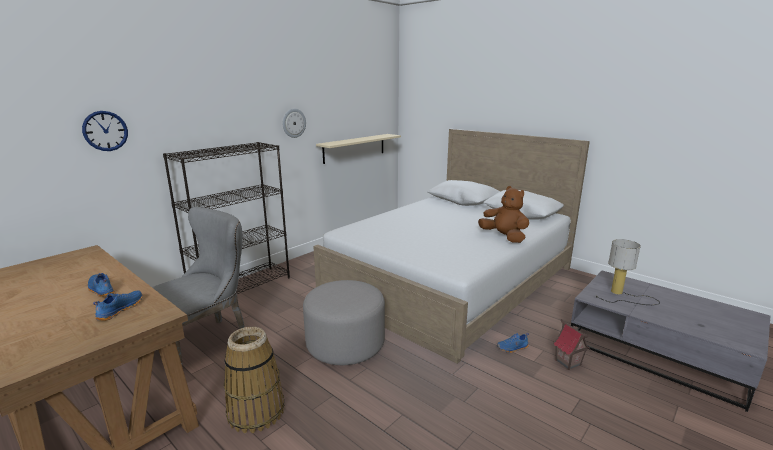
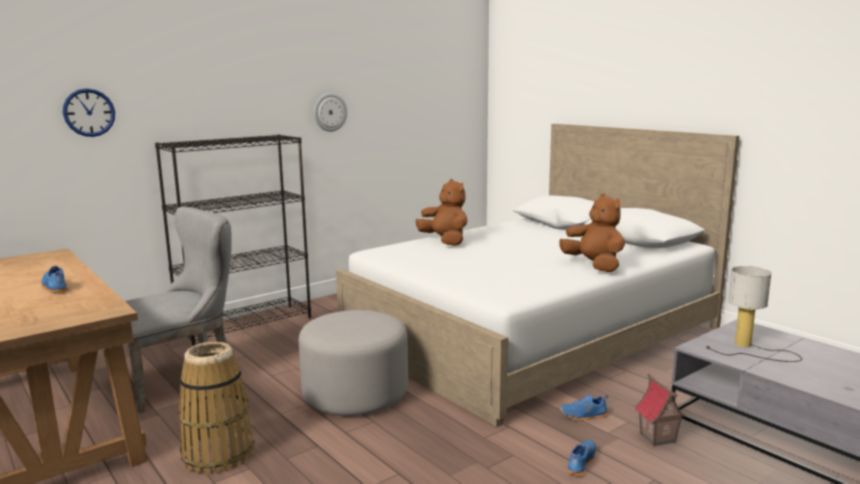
camera: 10 degrees right, 5 degrees down
blue shoe [93,290,142,321] -> blue shoe moved to [567,440,596,476]
beige shelf [316,134,401,164] -> none
none -> brown plush toy [415,179,467,246]

